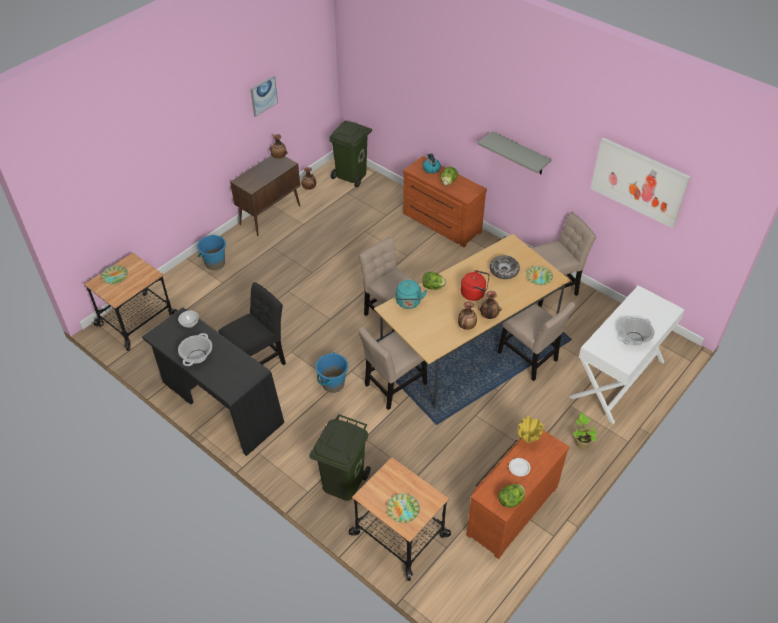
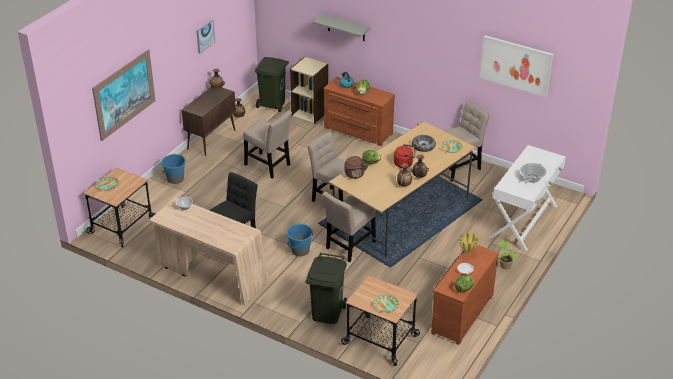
camera: 10 degrees left, 10 degrees down
black desk [142,307,284,456] -> beige desk [149,197,269,305]
cooking pot [178,333,212,366] -> none
turquoise kettle [396,280,427,309] -> brown kettle [345,156,369,179]
grey shelf [478,131,552,174] -> grey shelf moved to [313,14,371,41]
beige chair [497,302,575,381] -> beige chair moved to [243,110,292,179]
none -> picture [92,49,156,141]
none -> beige bookcase [290,57,329,124]

